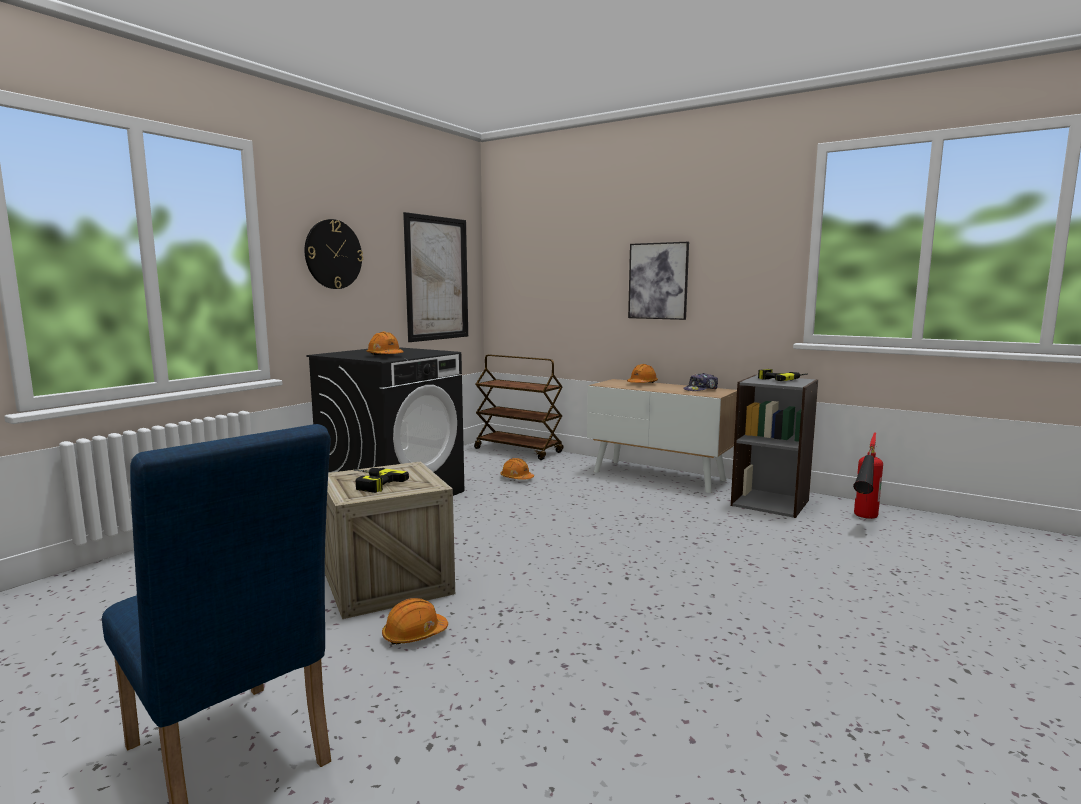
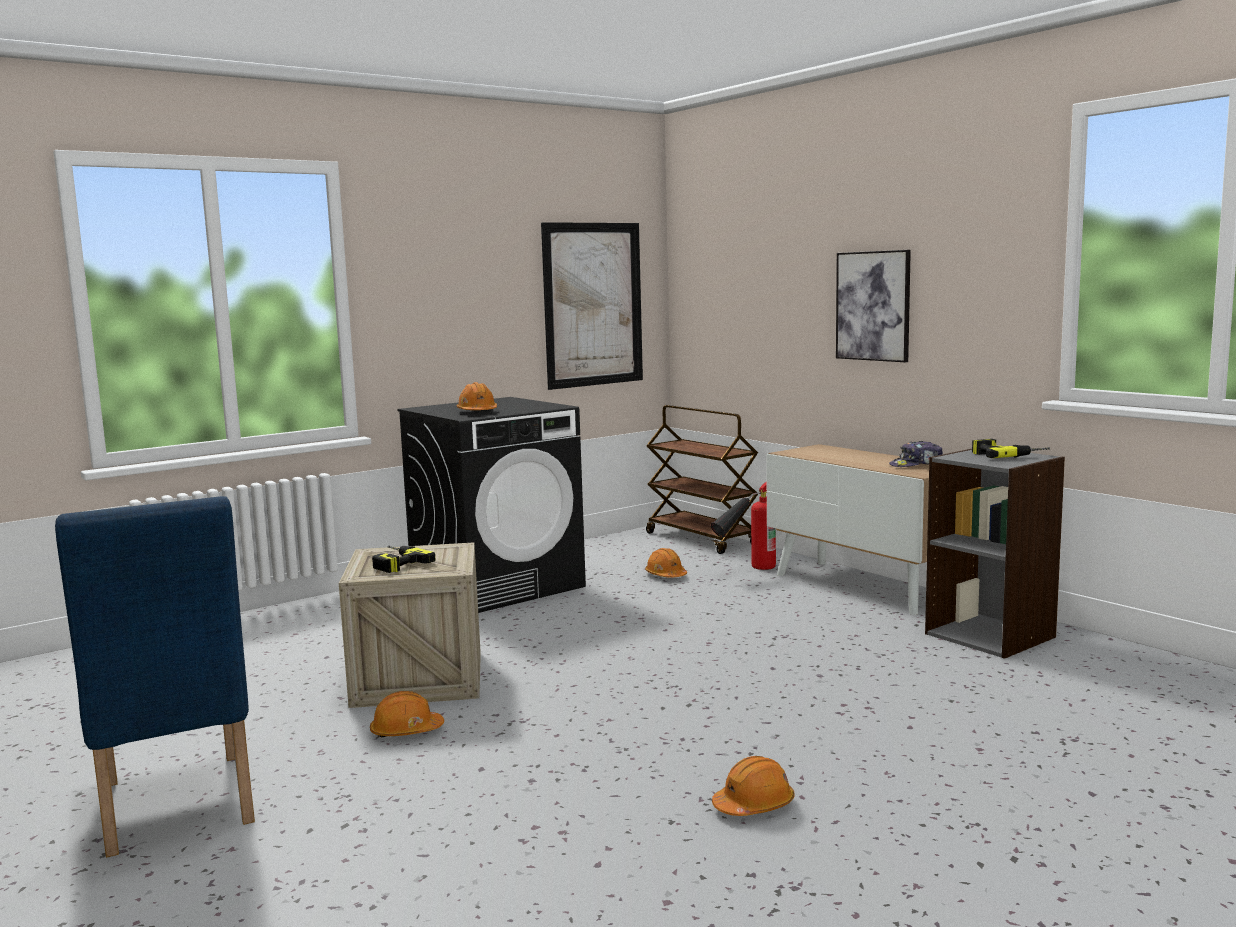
camera: 20 degrees right, 0 degrees up
wall clock [305,219,363,289] -> none
orange hard hat [627,364,658,383] -> orange hard hat moved to [712,756,795,816]
fire extinguisher [853,433,883,519] -> fire extinguisher moved to [710,481,776,570]

